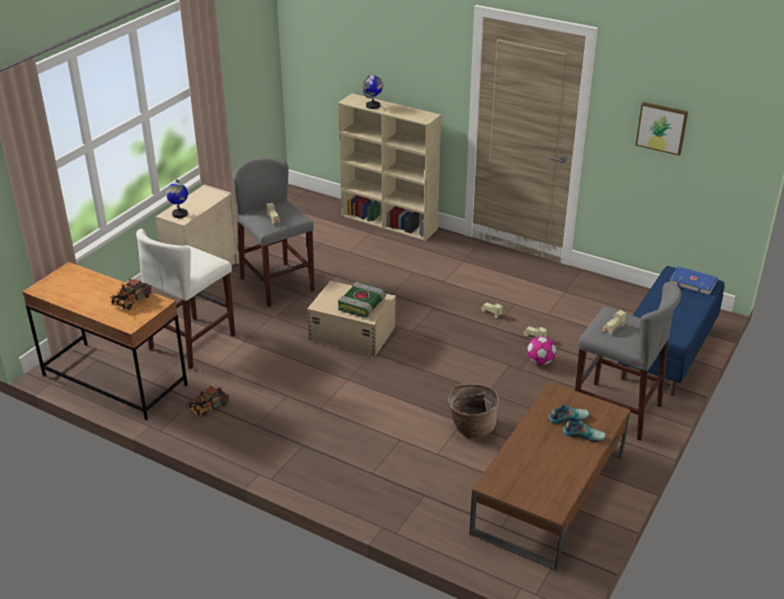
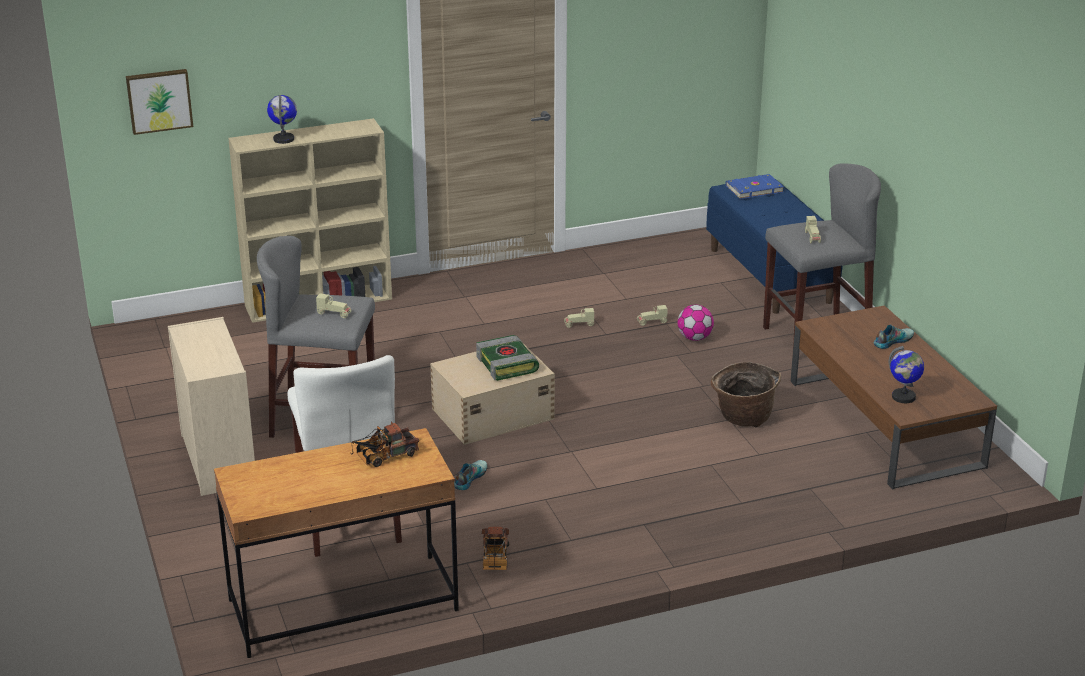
camera: 50 degrees left, 5 degrees down
toy truck [111,279,152,310] -> toy truck turned 75 degrees clockwise [351,422,419,467]
globe [166,179,188,218] -> globe moved to [889,346,924,403]
shoe [548,405,589,424] -> shoe moved to [454,460,487,490]
picture [635,102,688,156] -> picture moved to [126,69,193,135]

